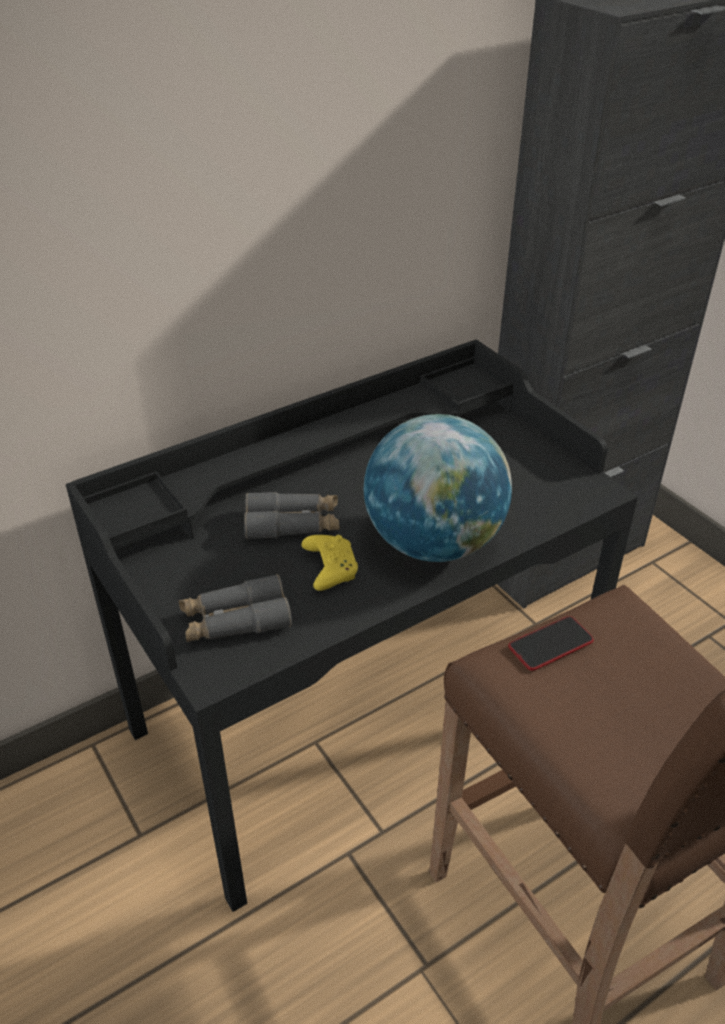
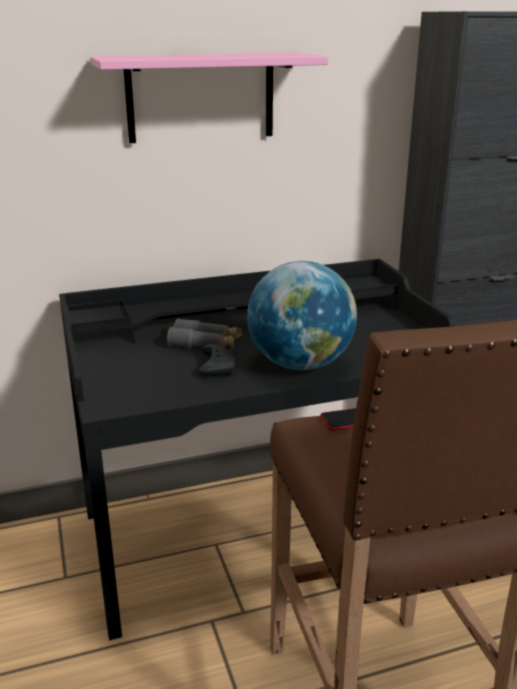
camera: 15 degrees right, 15 degrees down
grey binoculars [178,574,292,642] -> none
yellow game controller [301,535,358,591] -> black game controller [199,344,236,376]
none -> pink shelf [90,53,328,143]

